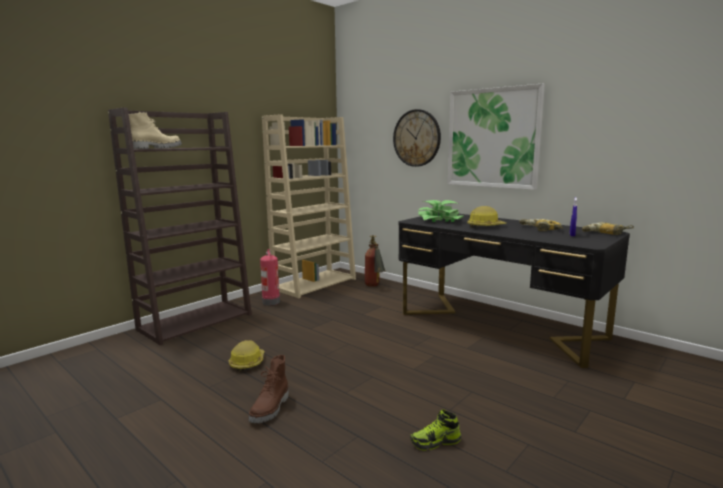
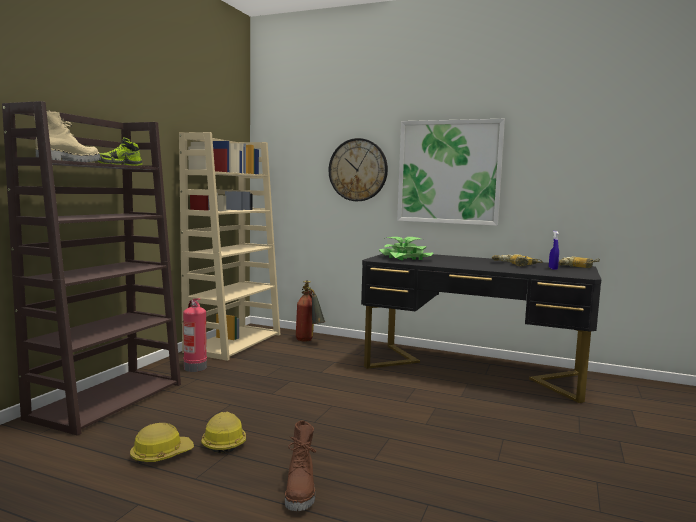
camera: 20 degrees left, 5 degrees down
shoe [410,409,461,450] -> shoe moved to [98,137,143,166]
hard hat [467,206,506,228] -> hard hat moved to [130,423,194,464]

